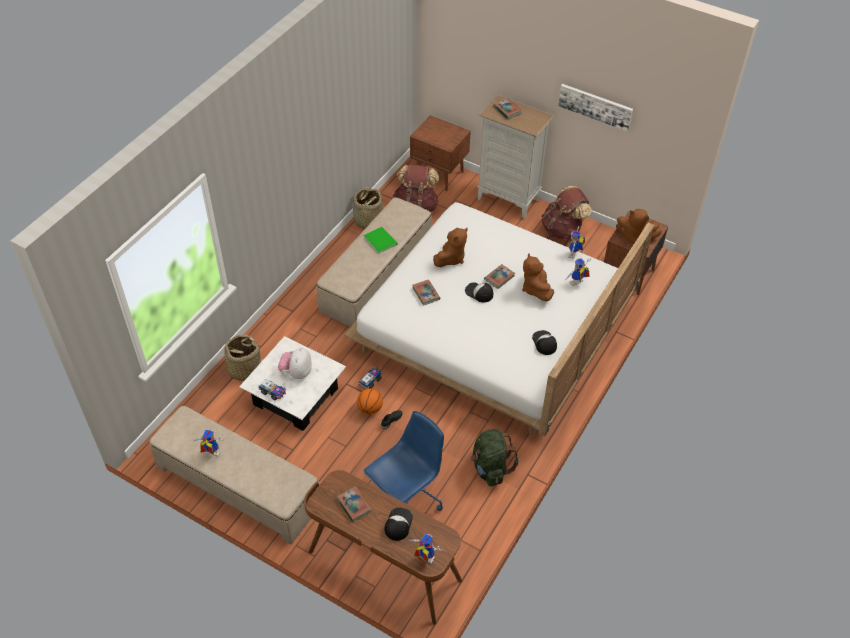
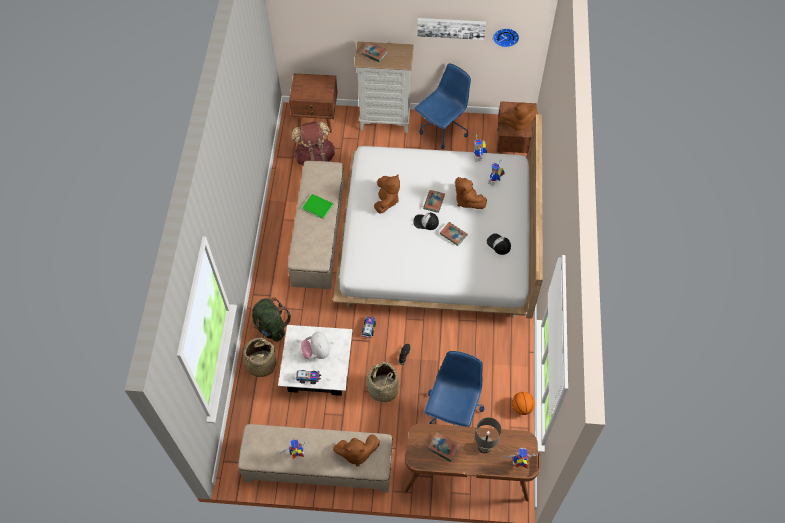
camera: 25 degrees left, 10 degrees up
basket [353,187,384,229] -> basket moved to [367,362,400,405]
basketball [357,388,383,414] -> basketball moved to [512,392,535,415]
cap [385,508,413,541] -> grey table lamp [475,417,502,453]
book [412,280,440,306] -> book moved to [440,222,468,246]
green backpack [470,429,519,486] -> green backpack moved to [252,297,291,342]
brown backpack [541,186,592,240] -> blue office chair [414,63,471,149]
none -> brown plush toy [333,434,380,467]
none -> wall clock [493,28,519,47]

